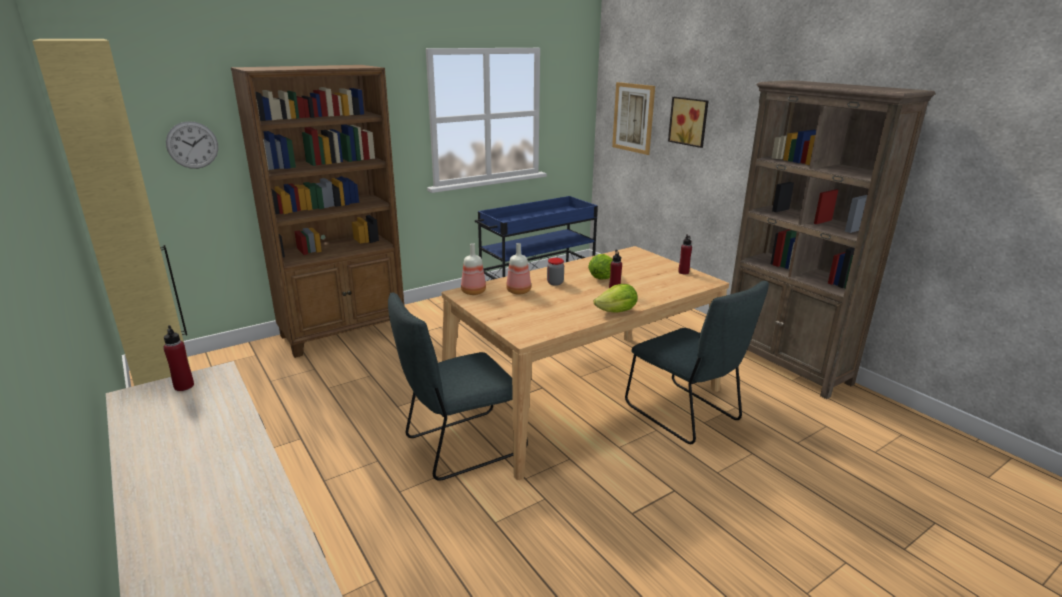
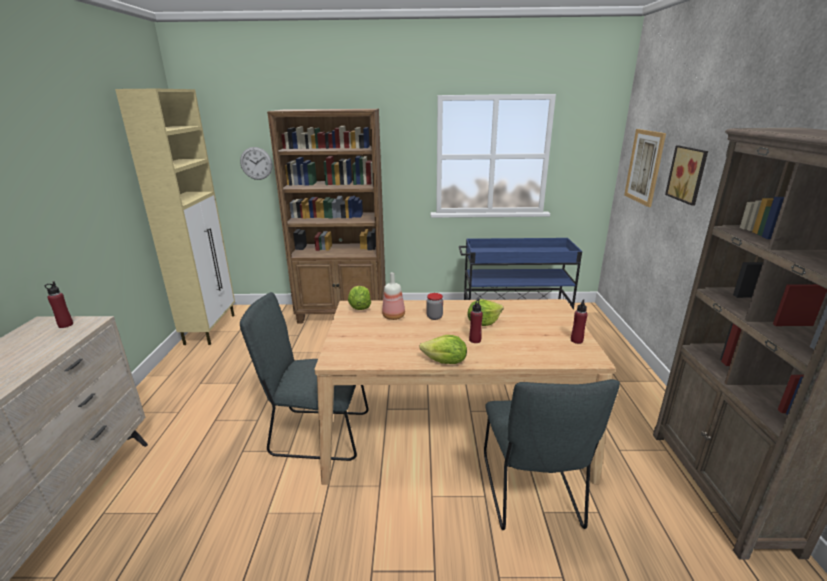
camera: 35 degrees right, 0 degrees up
bottle [461,243,486,295] -> lettuce [348,286,371,310]

